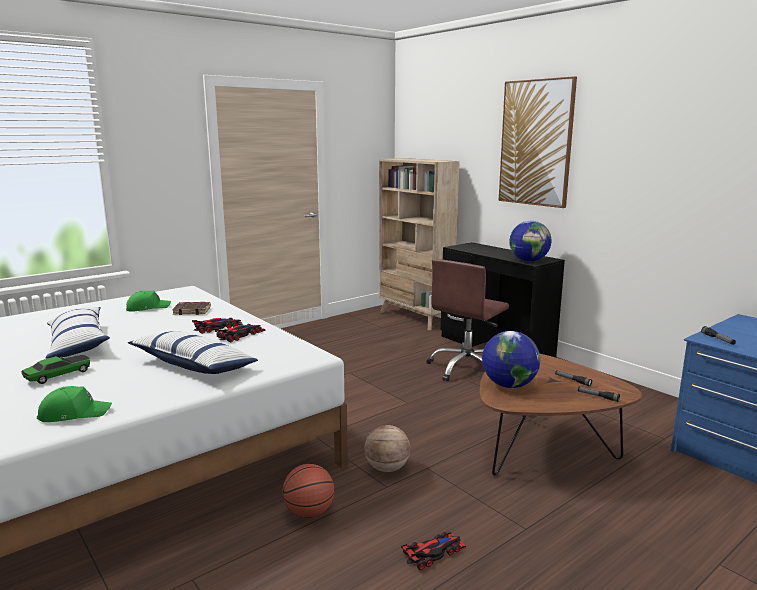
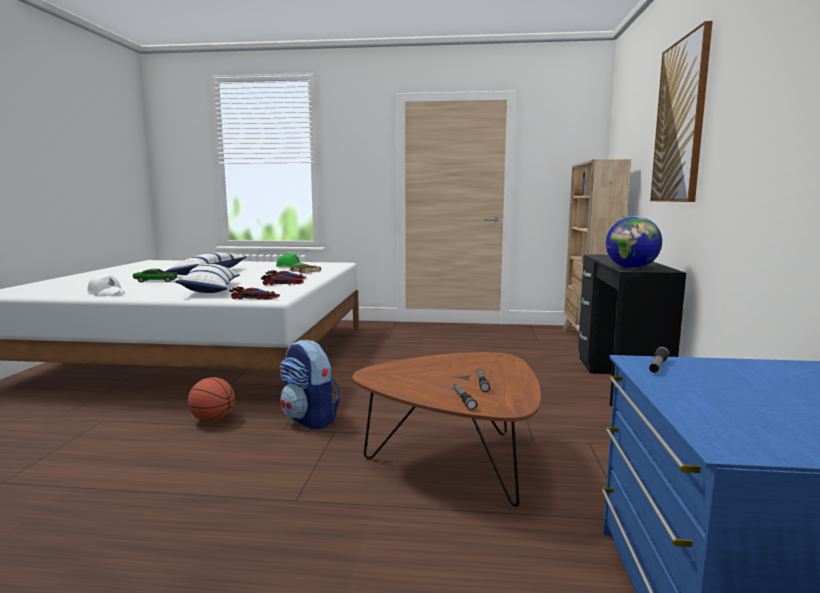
camera: 45 degrees right, 5 degrees down
green cap [37,386,112,422] -> white cap [87,273,125,296]
basketball [364,425,410,472] -> backpack [279,340,340,430]
toy car [401,532,466,570] -> toy car moved to [229,286,280,300]
brown office chair [426,259,509,382] -> none
globe [482,331,540,388] -> none

